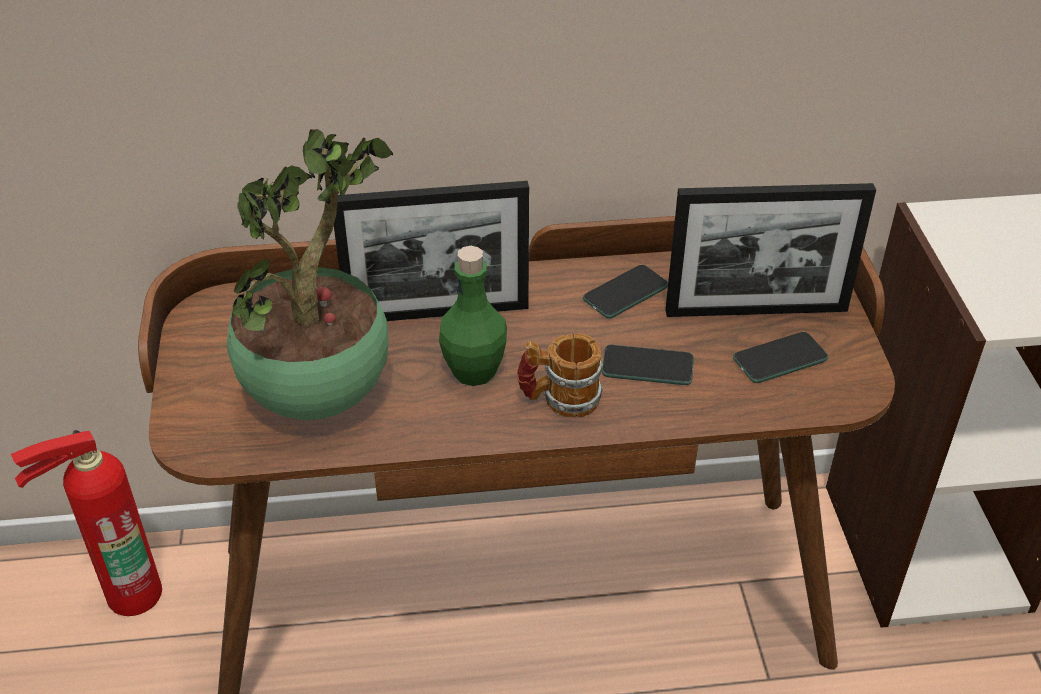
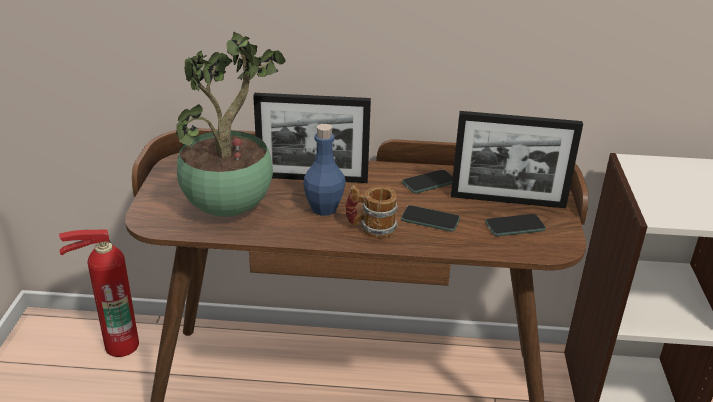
camera: 10 degrees right, 10 degrees down
green bottle [439,246,507,386] -> blue bottle [303,124,346,216]

